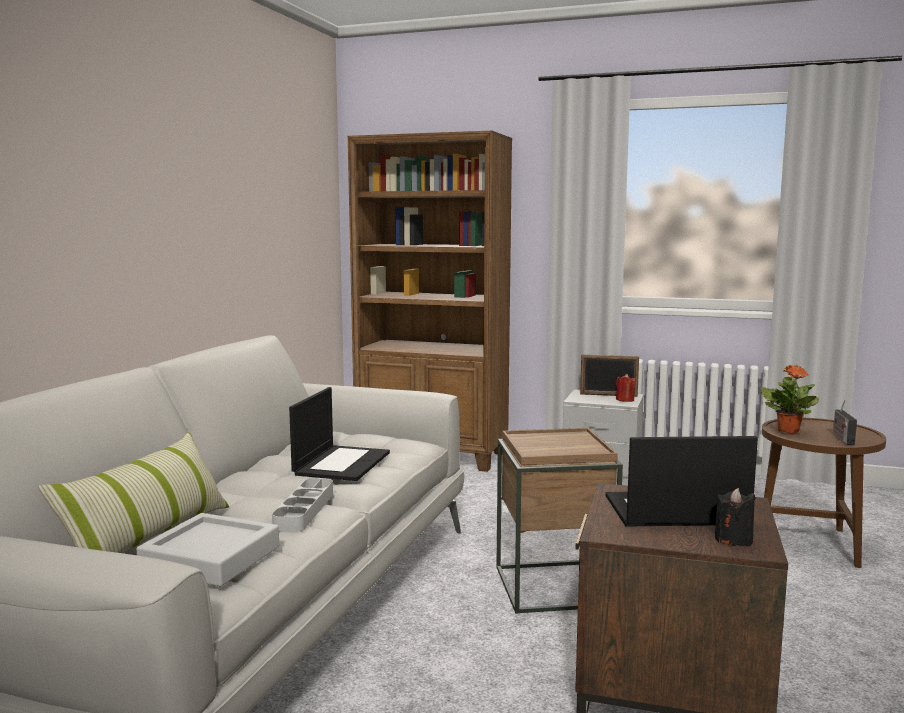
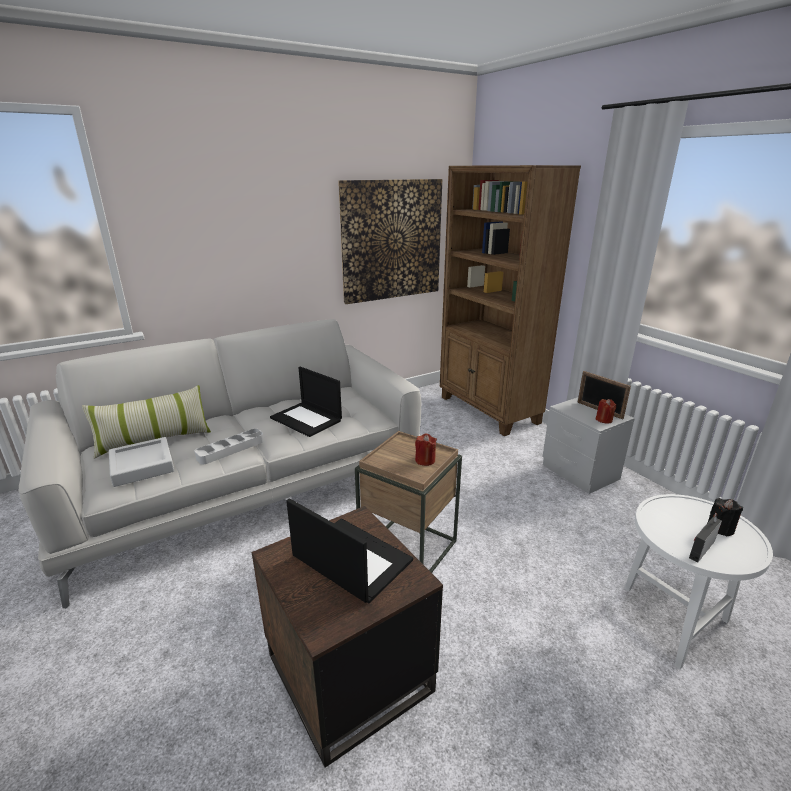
camera: 40 degrees right, 15 degrees up
laptop [289,387,390,481] -> laptop turned 75 degrees clockwise [270,367,342,437]
black candle [715,488,756,546] -> black candle moved to [707,498,743,536]
potted plant [761,365,819,434] -> none
brown side table [762,418,886,568] -> white side table [624,494,773,669]
none -> picture [338,179,442,304]
none -> red candle [415,434,437,466]

